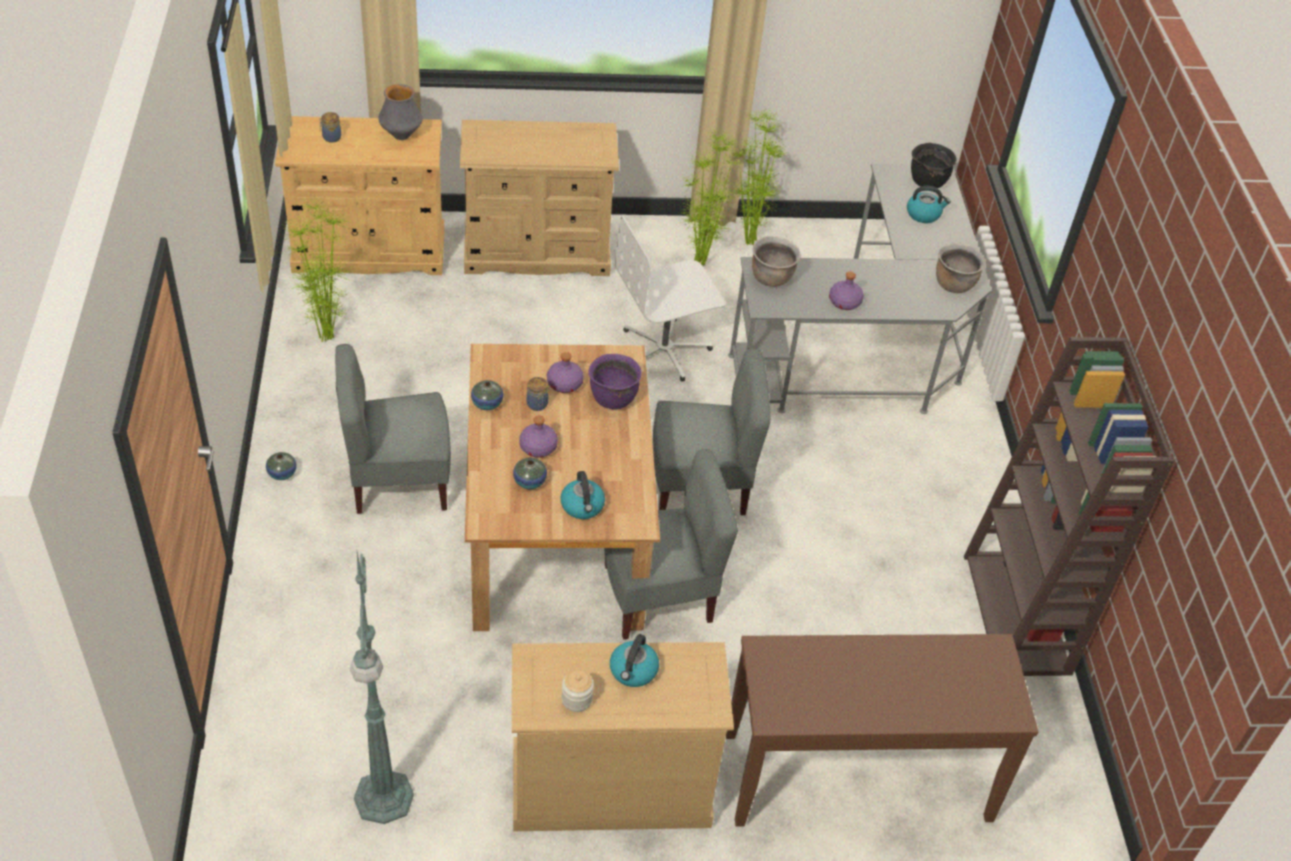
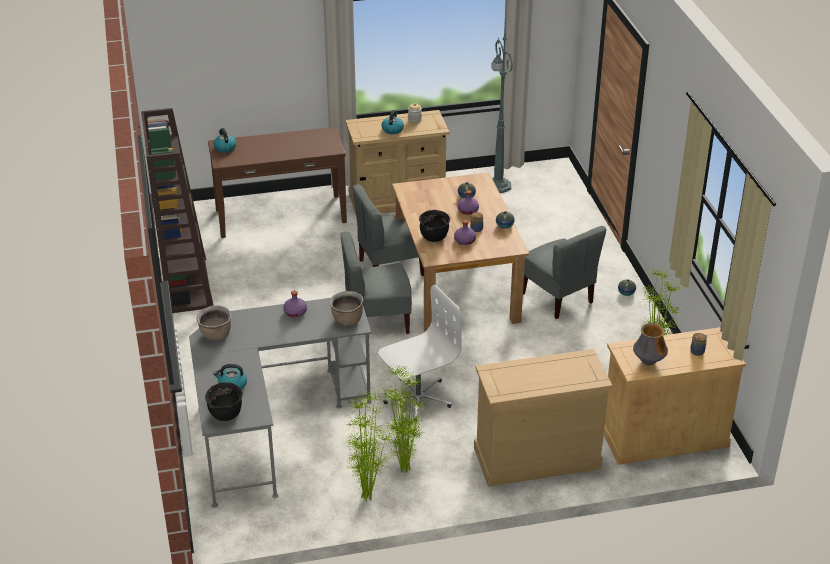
camera: 175 degrees right, 10 degrees down
grey chair [335,344,451,514] -> grey chair turned 75 degrees clockwise [523,226,606,319]
kettle [560,471,605,519] -> kettle moved to [213,128,236,153]
purple cooking pot [588,354,642,409] -> black cooking pot [419,210,450,242]

